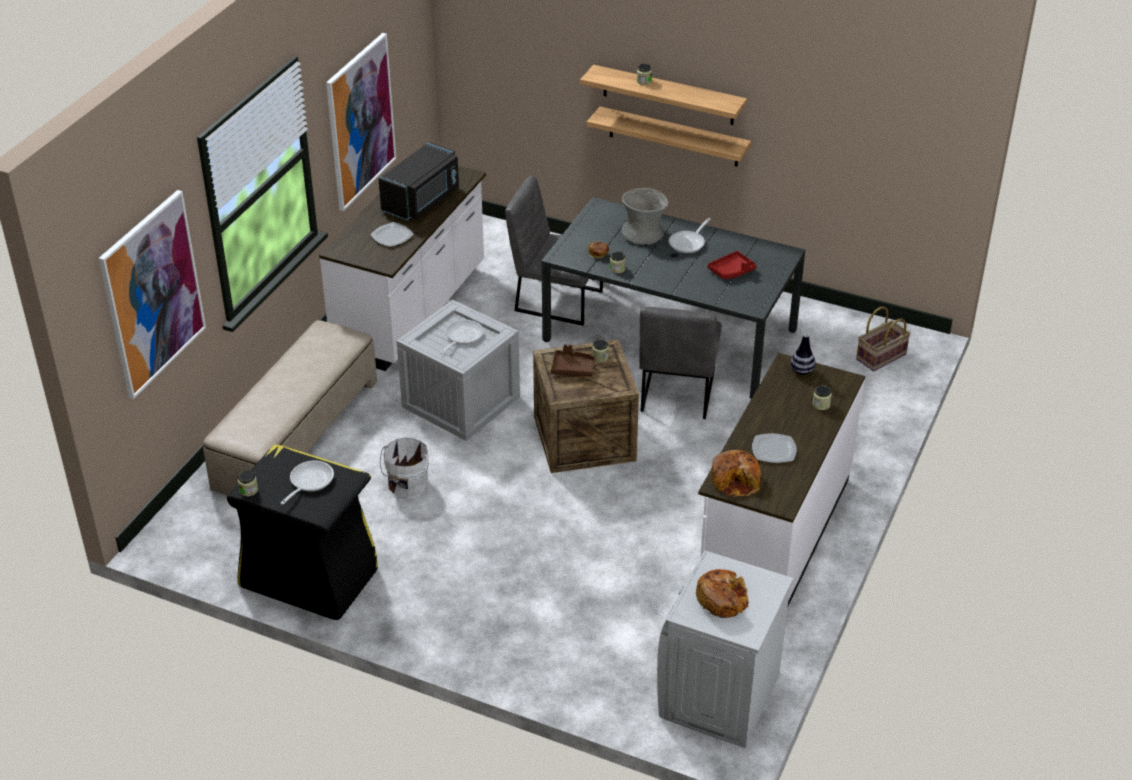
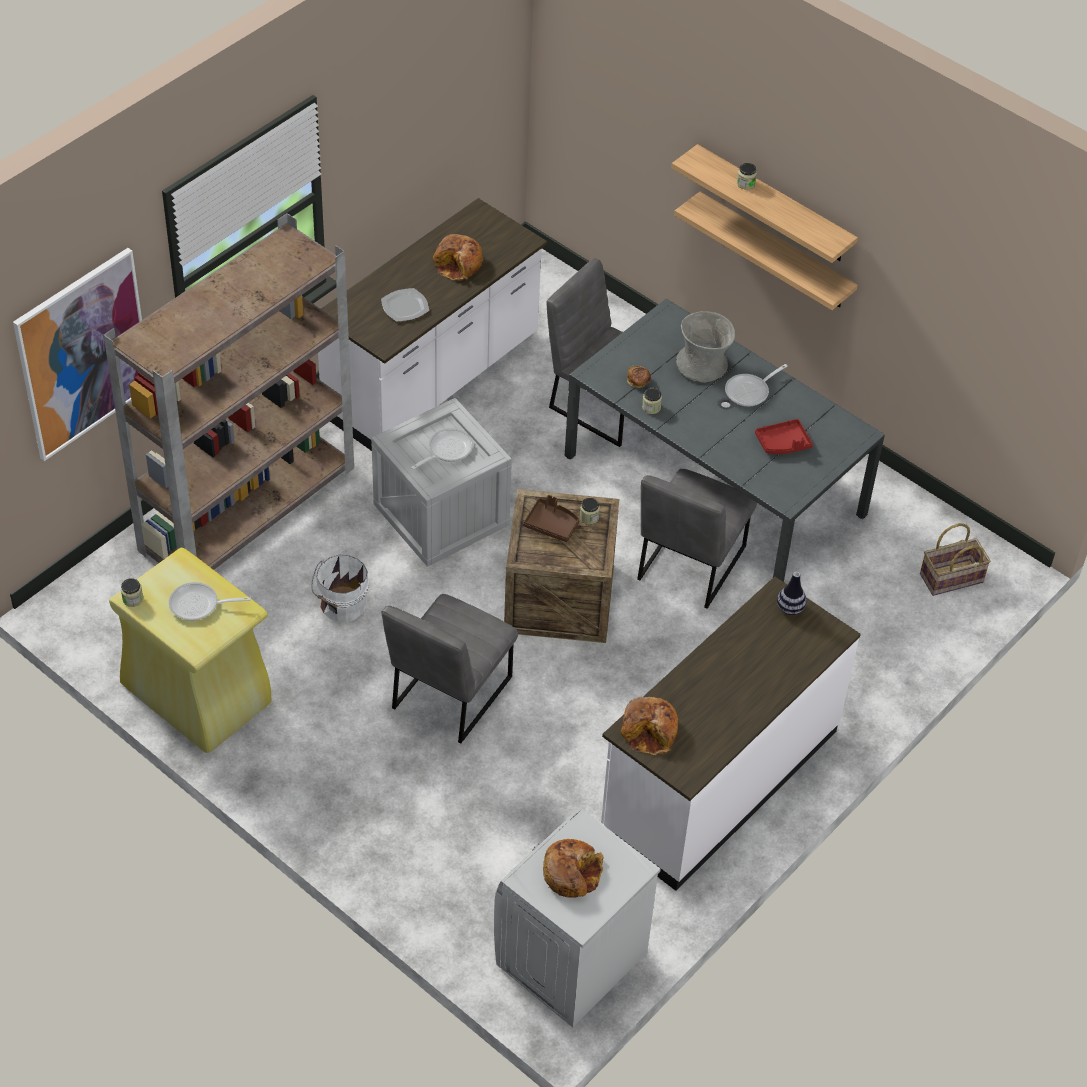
camera: 15 degrees right, 10 degrees up
beige bench [203,320,377,496] -> brown bookcase [104,213,354,570]
black nightstand [227,445,378,620] -> yellow nightstand [109,548,271,753]
frying pan [281,461,334,505] -> frying pan turned 135 degrees counterclockwise [169,582,251,621]
picture [326,33,396,211] -> none
black microwave [378,142,459,220] -> bread [433,234,483,281]
plate [752,433,797,463] -> none
jar [812,385,832,410] -> none
none -> grey chair [382,594,518,743]

